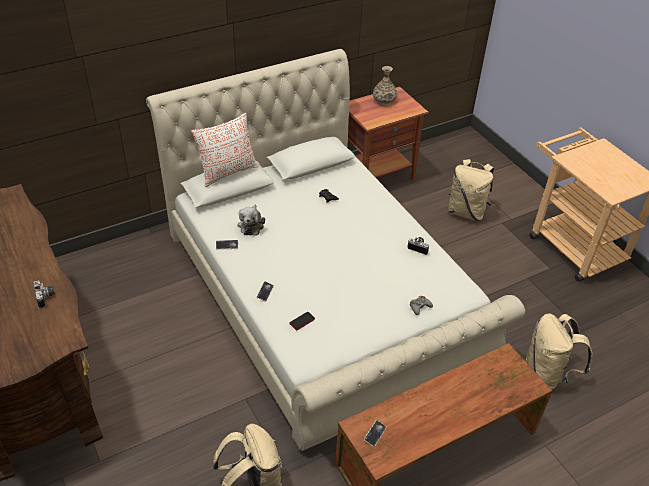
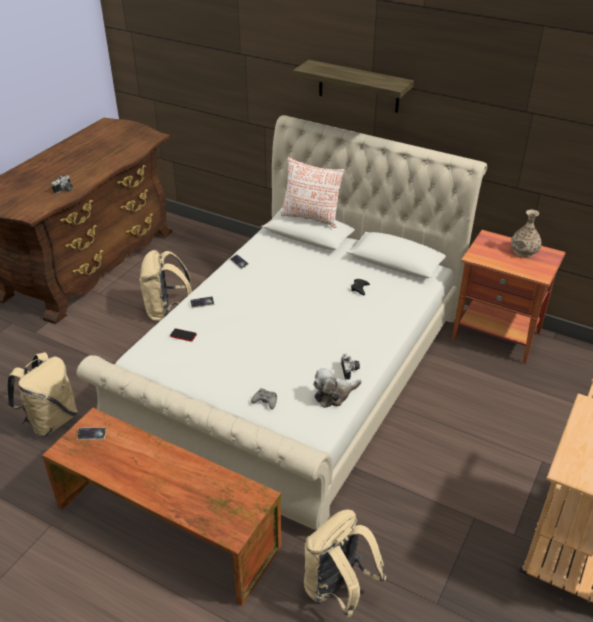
camera: 60 degrees right, 5 degrees down
plush toy [238,204,265,235] -> plush toy moved to [313,368,361,408]
beige backpack [448,159,494,221] -> beige backpack moved to [139,250,192,322]
none -> shelf [293,60,414,113]

